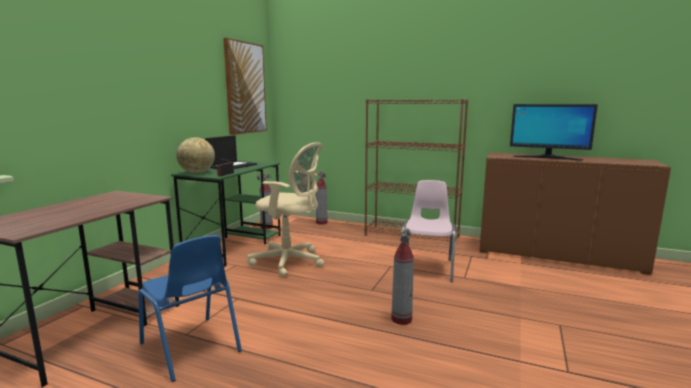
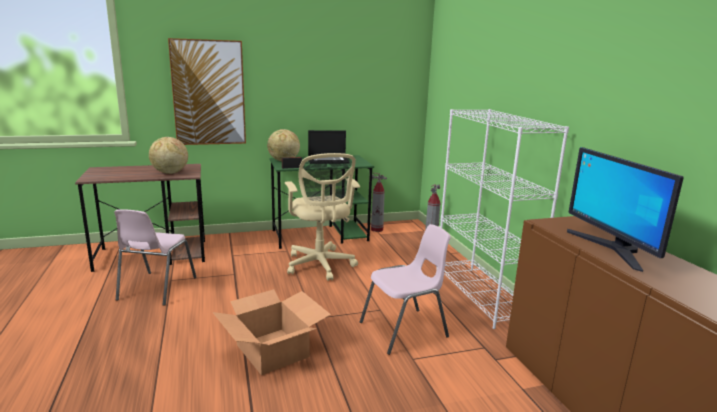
camera: 50 degrees right, 5 degrees up
blue chair [138,235,242,382] -> pink chair [114,209,196,306]
picture [223,38,267,135] -> picture moved to [168,38,246,145]
brown bookcase [364,99,468,241] -> white bookcase [436,109,569,329]
fire extinguisher [391,228,414,325] -> cardboard box [213,289,331,375]
none -> globe [149,137,188,174]

